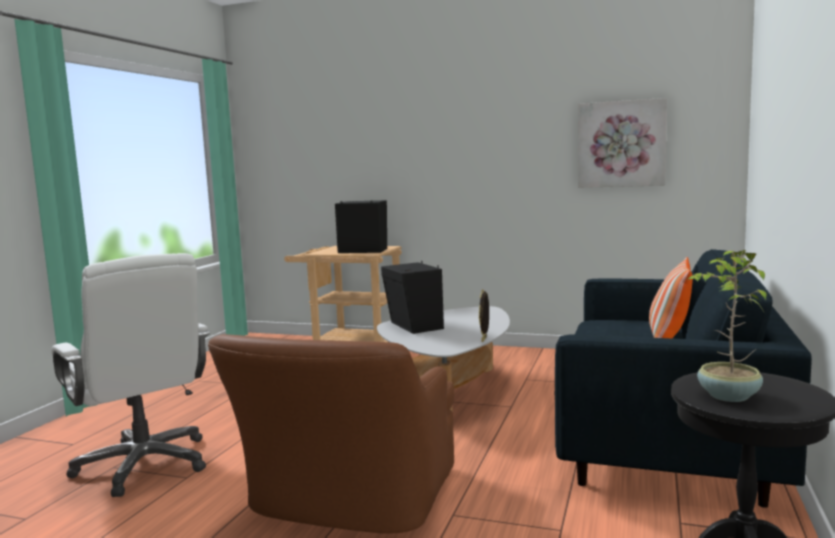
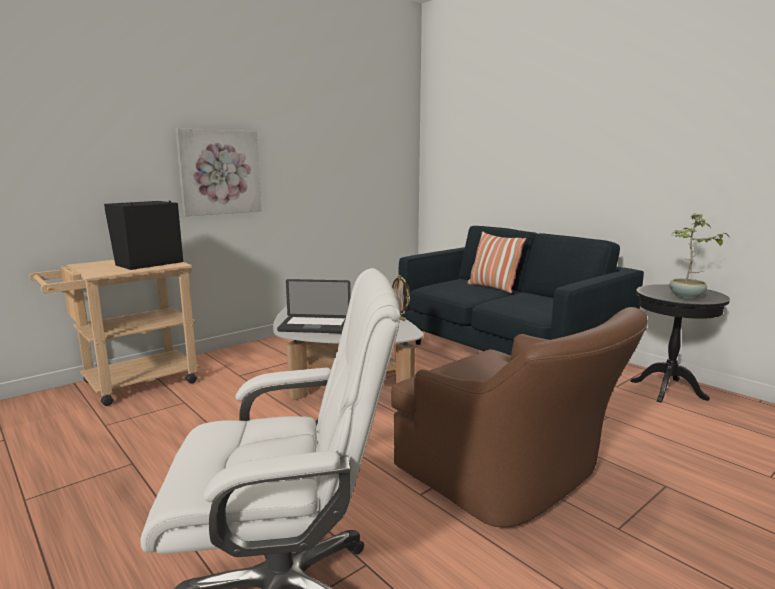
camera: 60 degrees left, 5 degrees up
black speaker [381,261,444,334] -> laptop [277,279,351,333]
picture [578,98,667,188] -> picture moved to [175,128,261,216]

